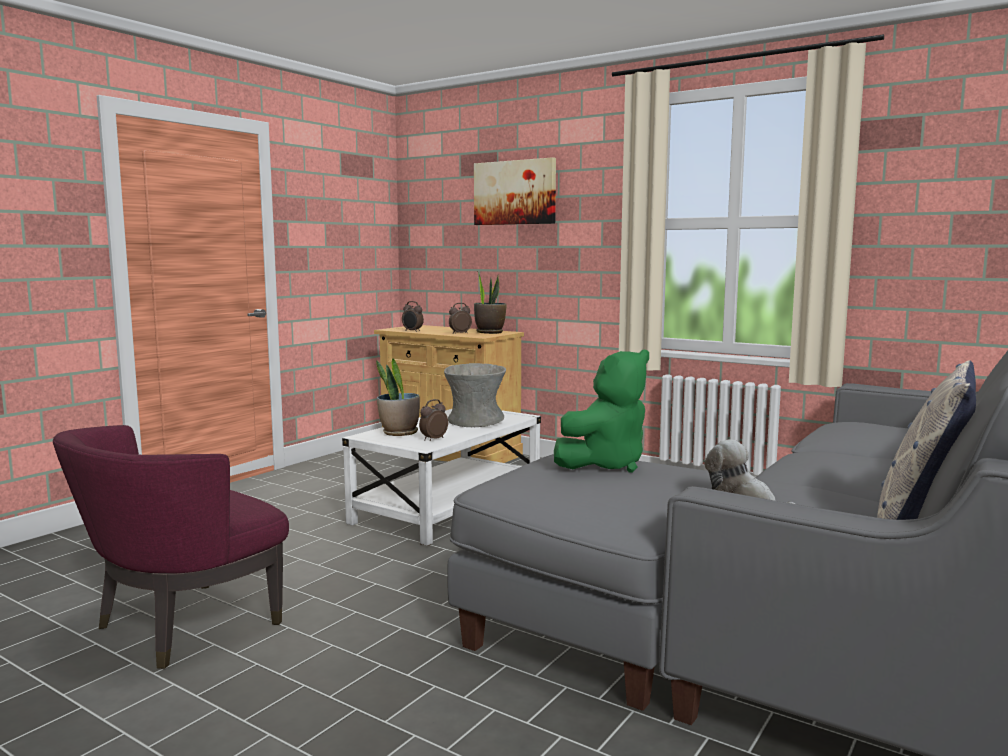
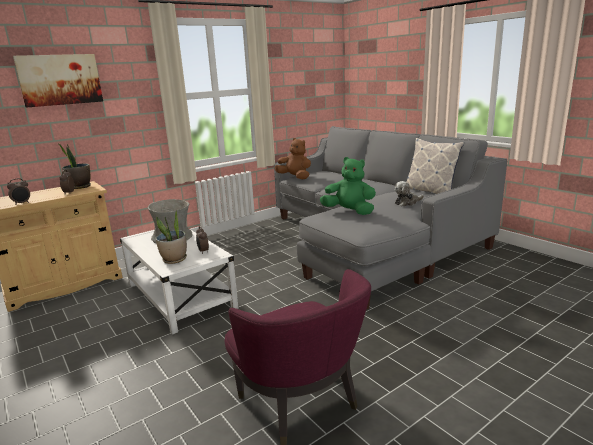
camera: 70 degrees left, 10 degrees up
green plush toy [554,350,649,473] -> green plush toy turned 45 degrees counterclockwise [320,157,376,215]
none -> brown plush toy [275,138,311,179]

